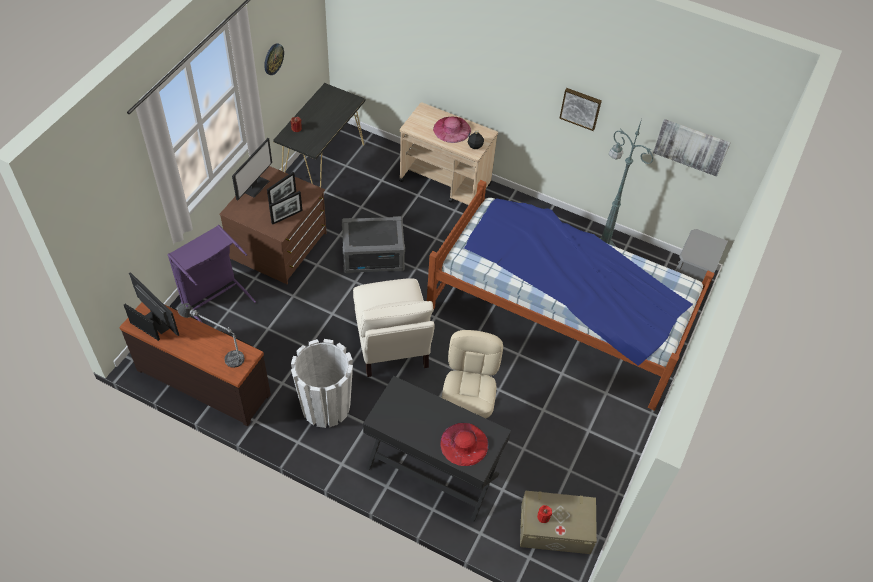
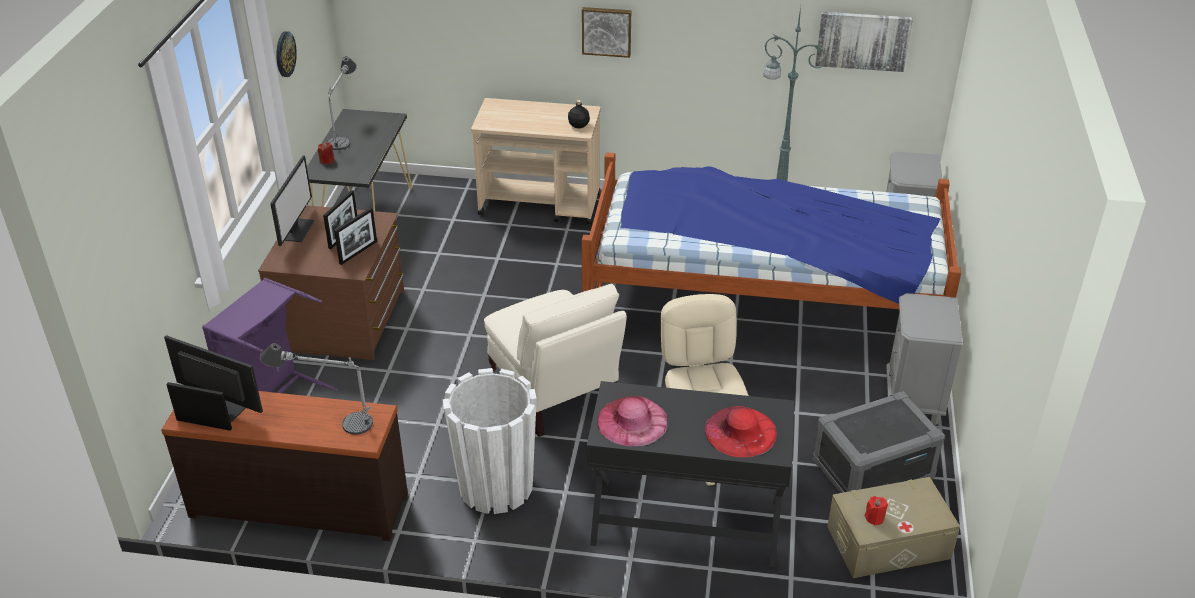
camera: 15 degrees left, 15 degrees down
grey storage box [342,216,405,273] -> grey storage box moved to [813,391,945,493]
pink hat [433,116,471,143] -> pink hat moved to [597,396,669,446]
picture [559,88,602,131] -> picture moved to [582,7,631,58]
none -> table lamp [328,56,357,150]
none -> grey nightstand [886,293,963,425]

